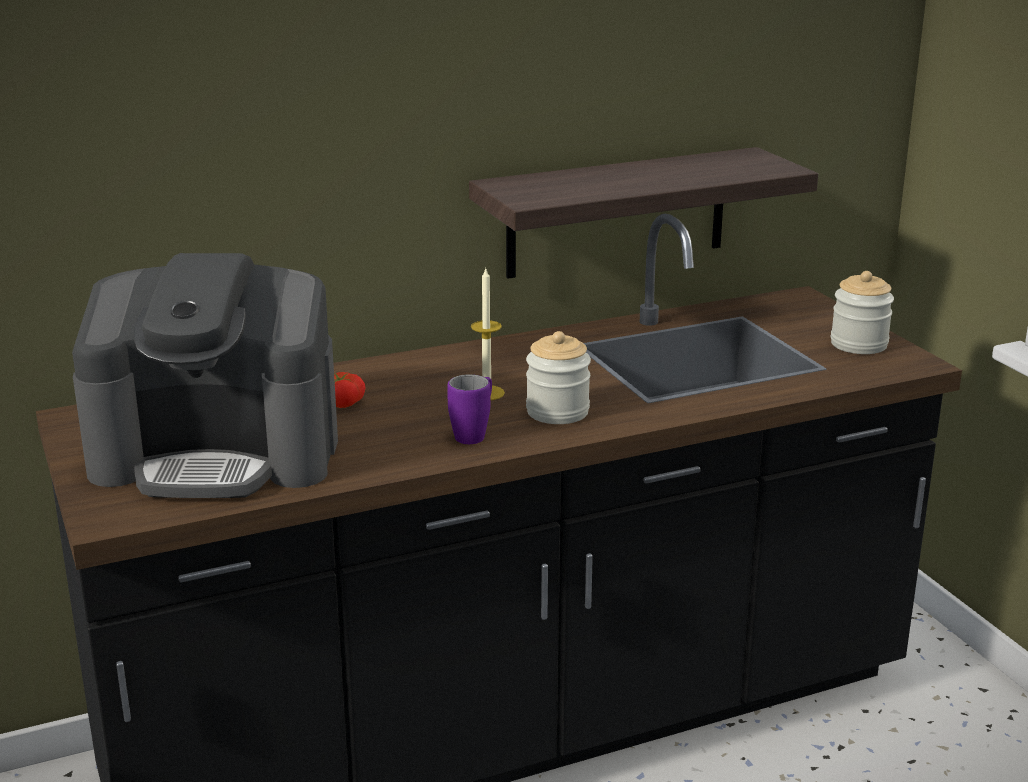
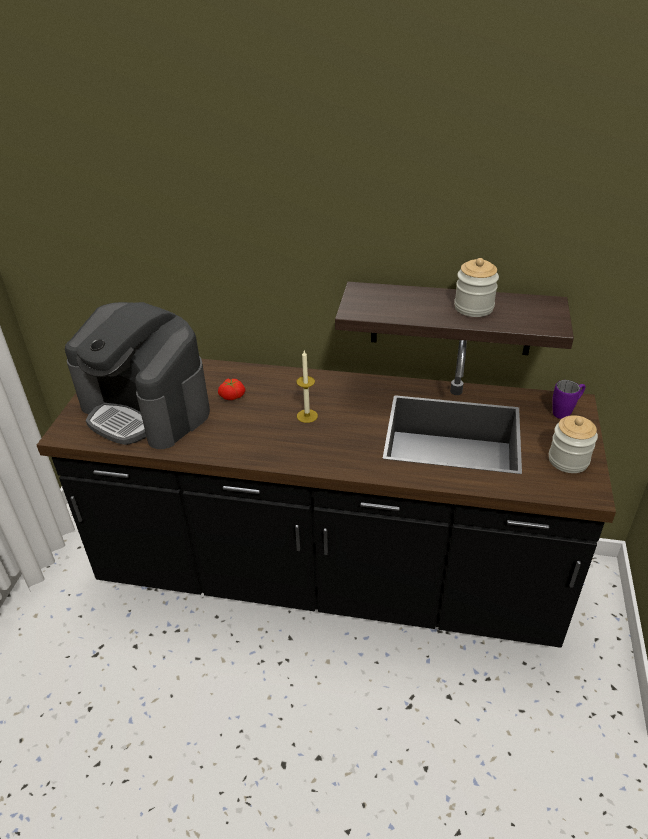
camera: 35 degrees right, 15 degrees up
purple mug [447,374,492,444] -> purple mug moved to [552,380,585,419]
jar [526,331,591,424] -> jar moved to [454,258,499,317]

